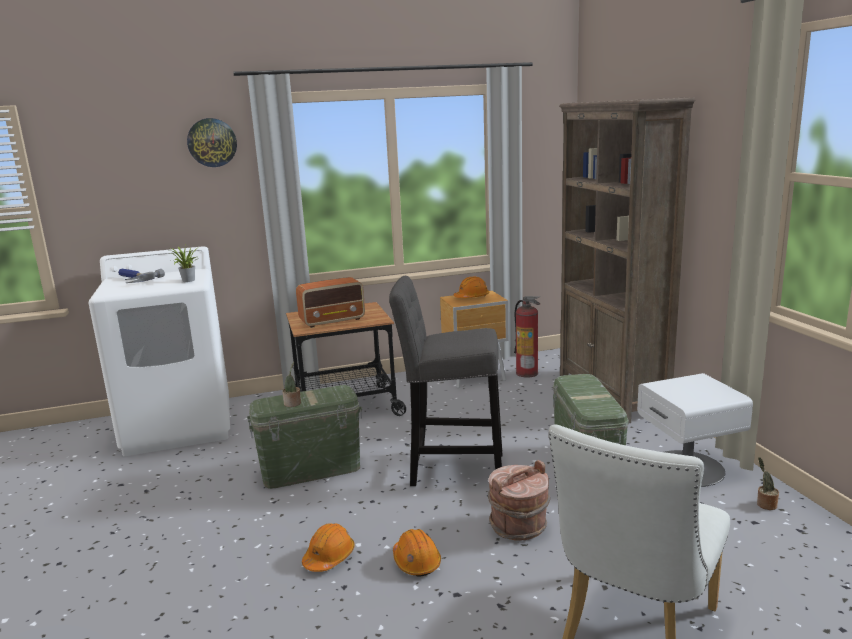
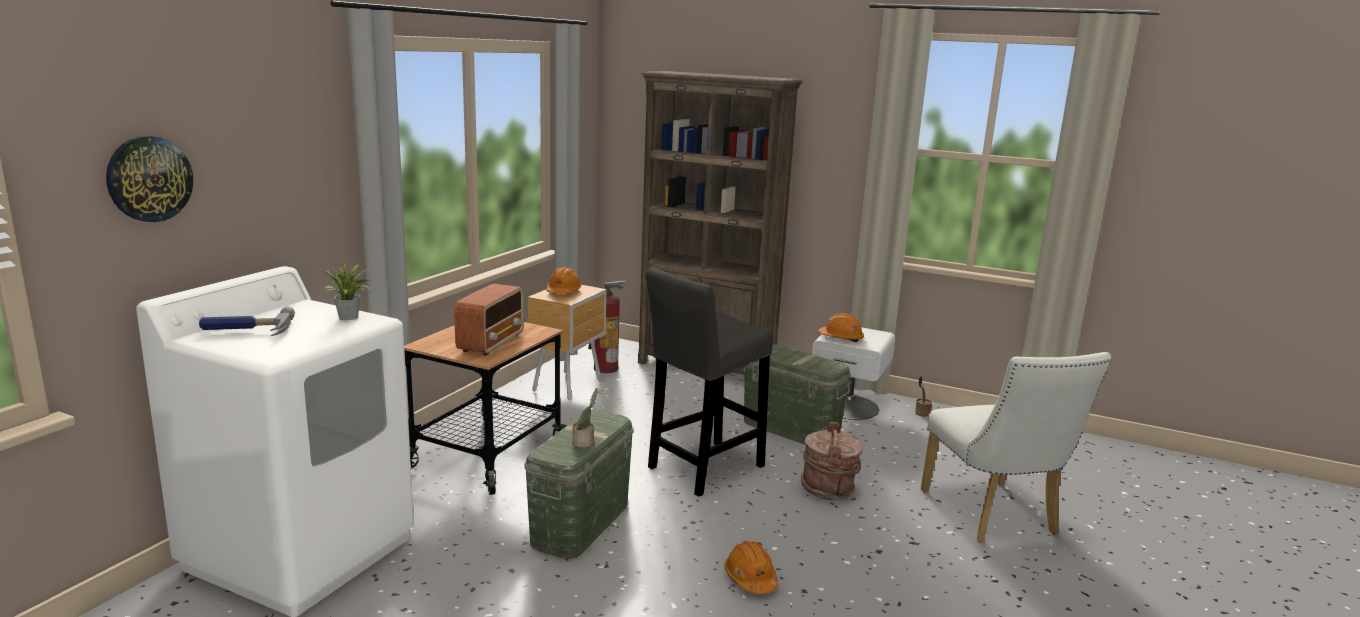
camera: 50 degrees left, 0 degrees up
wall clock [187,118,237,167] -> wall clock moved to [106,136,193,222]
orange hard hat [393,529,441,576] -> orange hard hat moved to [818,313,864,342]

